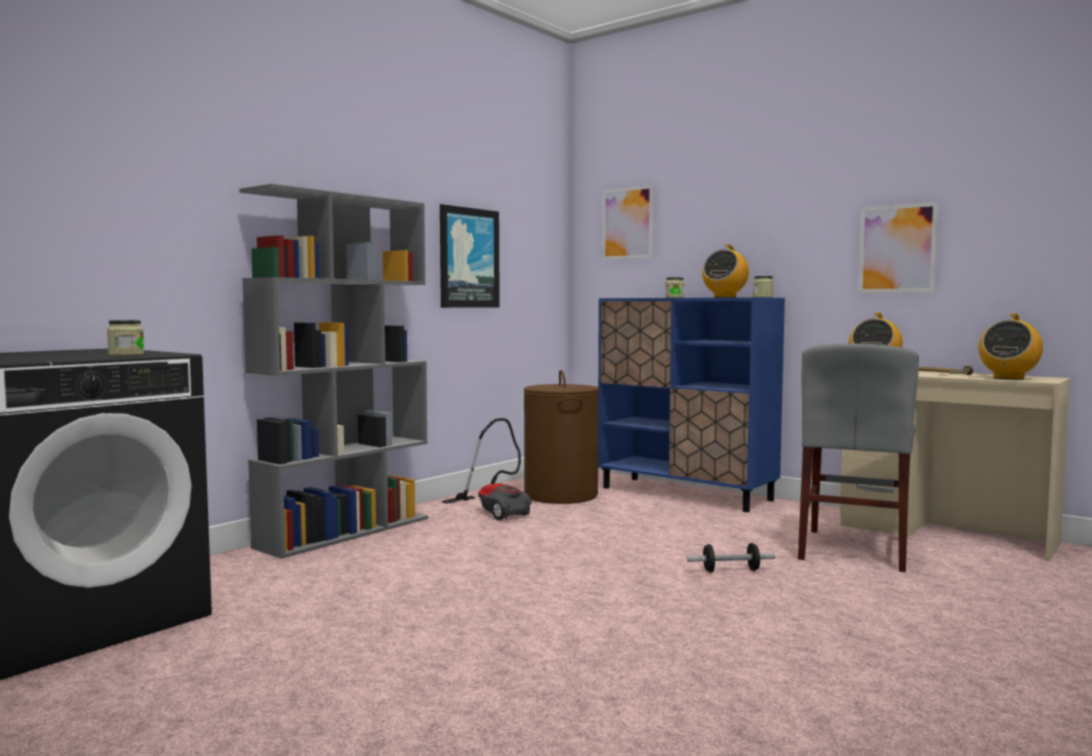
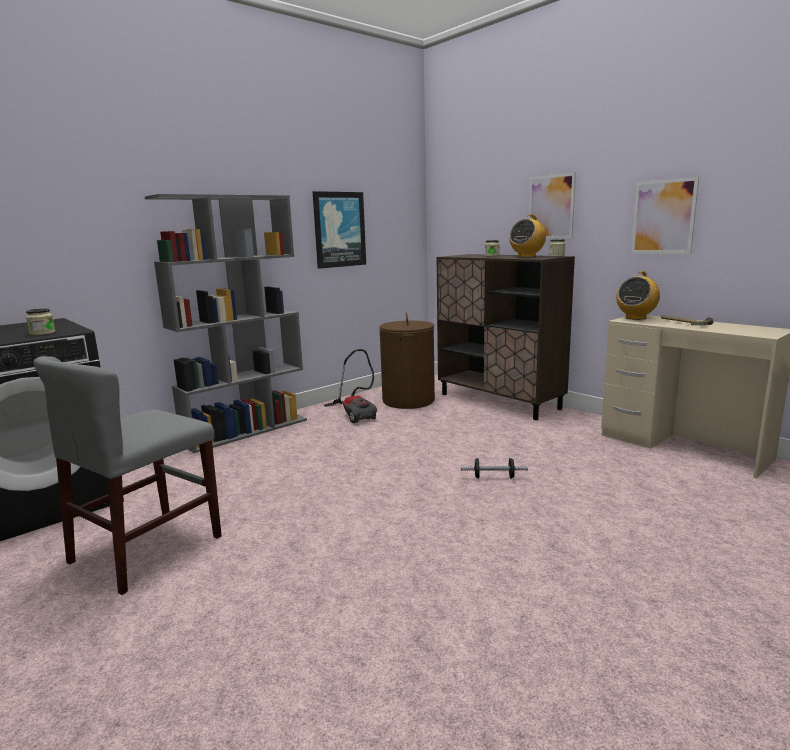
camera: 10 degrees right, 10 degrees up
blue cabinet [598,297,785,512] -> brown cabinet [436,254,575,420]
picture [602,185,653,260] -> picture moved to [529,173,576,239]
grey chair [798,343,919,572] -> grey chair moved to [34,356,222,595]
radio [979,313,1043,380] -> none

